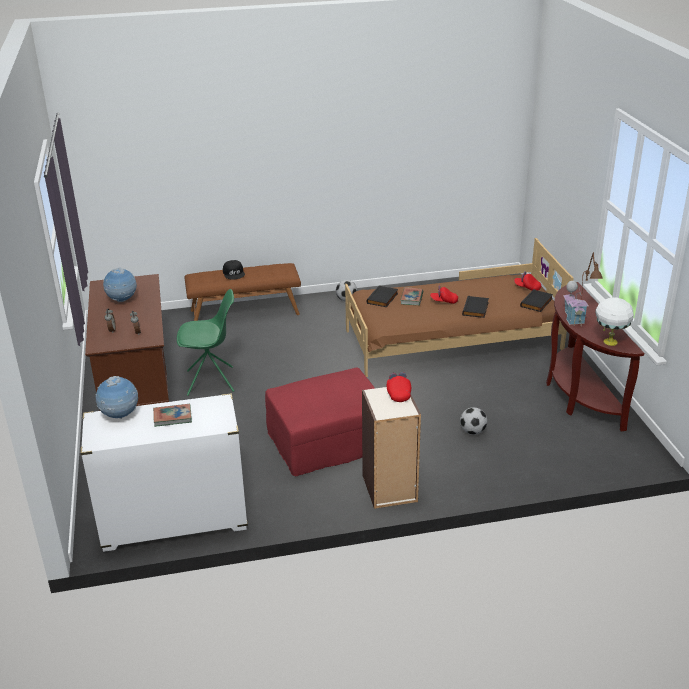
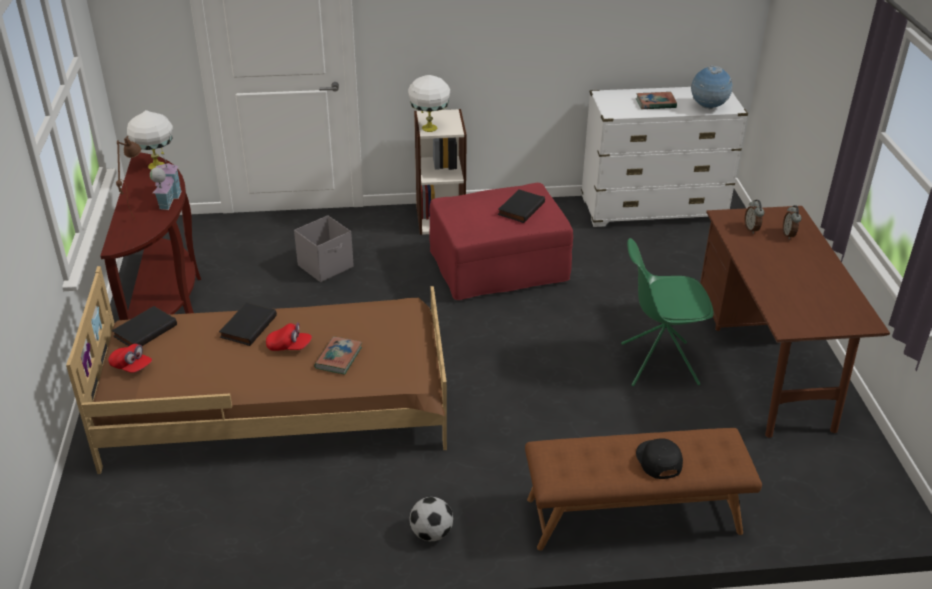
camera: 175 degrees left, 5 degrees up
globe [103,267,137,302] -> none
black book [367,285,398,307] -> black book moved to [498,189,545,223]
red cap [387,372,411,402] -> white table lamp [408,75,450,132]
football [460,407,487,435] -> grey storage box [294,215,354,282]

